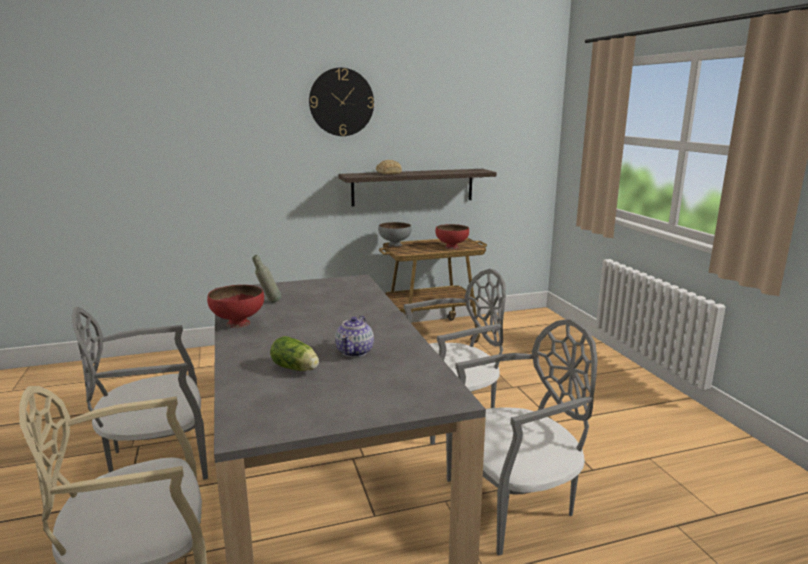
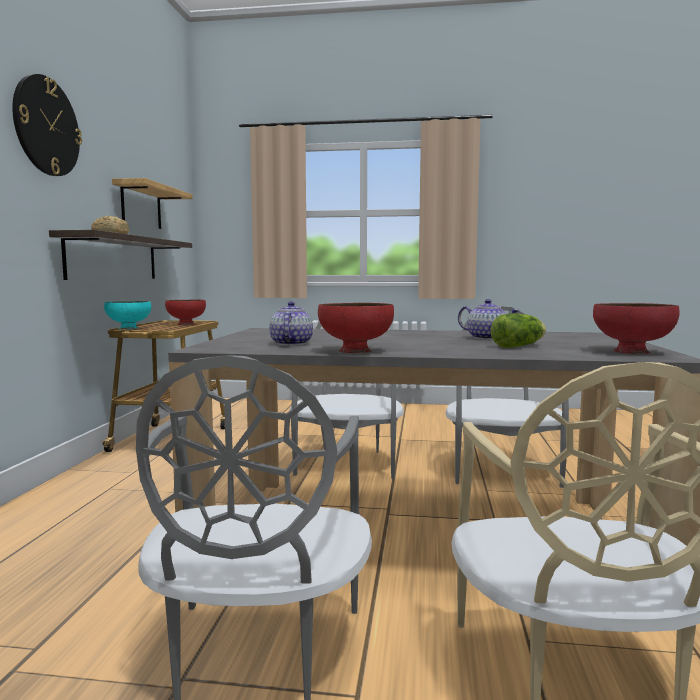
camera: 65 degrees left, 10 degrees down
grey bottle [252,255,281,303] -> teapot [269,301,313,345]
grey bowl [378,222,412,247] -> turquoise bowl [104,301,151,329]
none -> shelf [112,178,193,229]
none -> red bowl [593,303,680,354]

